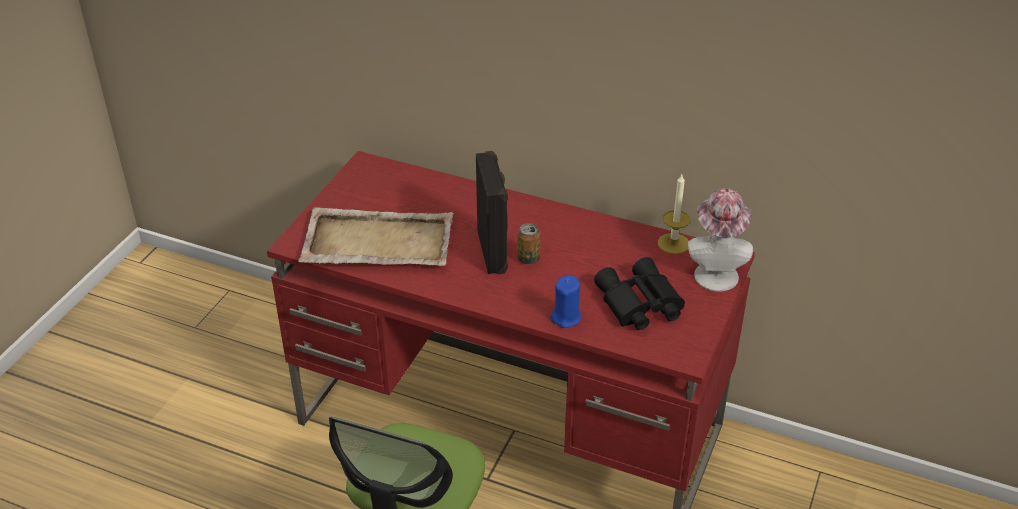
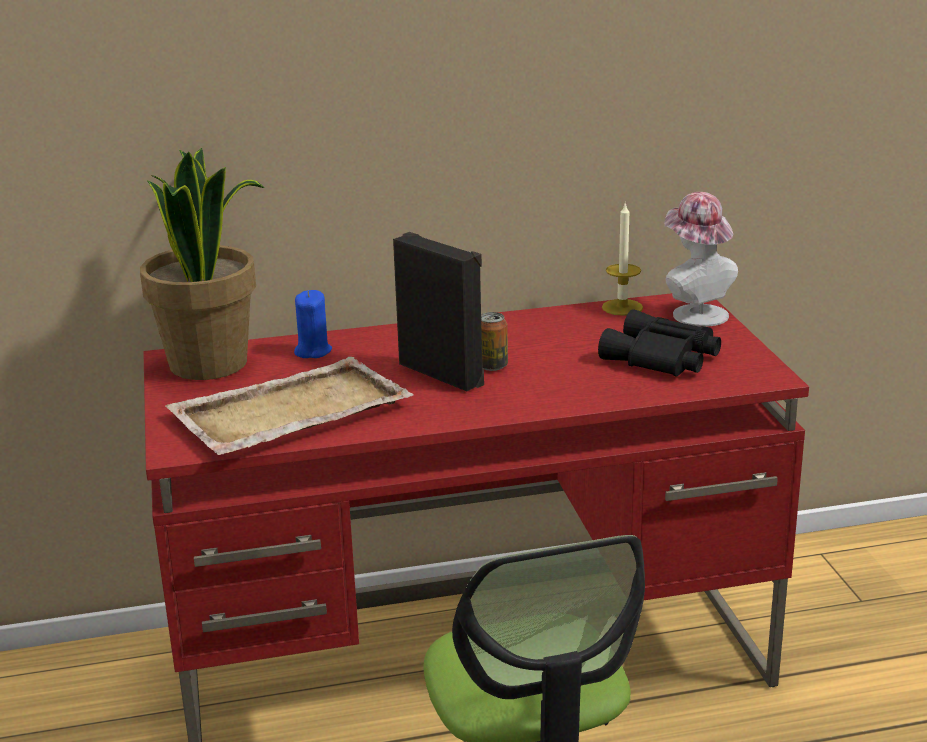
camera: 35 degrees left, 15 degrees down
blue candle [550,275,581,328] -> blue candle moved to [294,290,332,358]
none -> potted plant [140,148,264,380]

